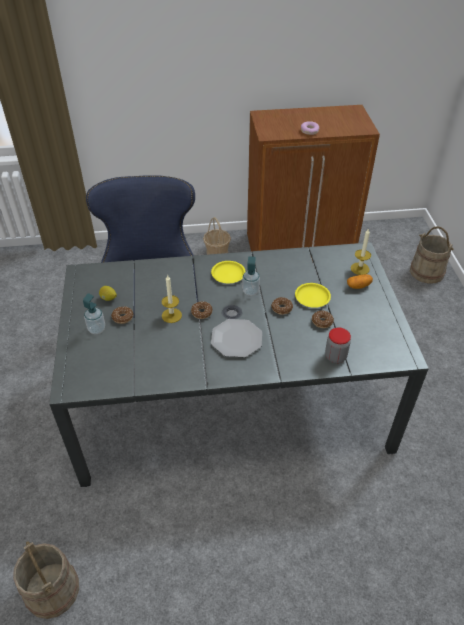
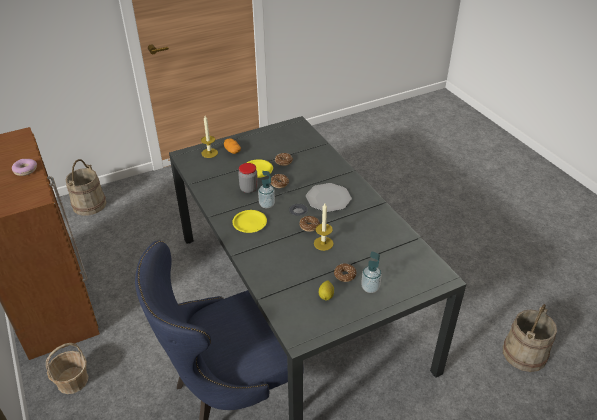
camera: 110 degrees left, 5 degrees down
jar [325,327,351,363] -> jar moved to [238,163,258,193]

